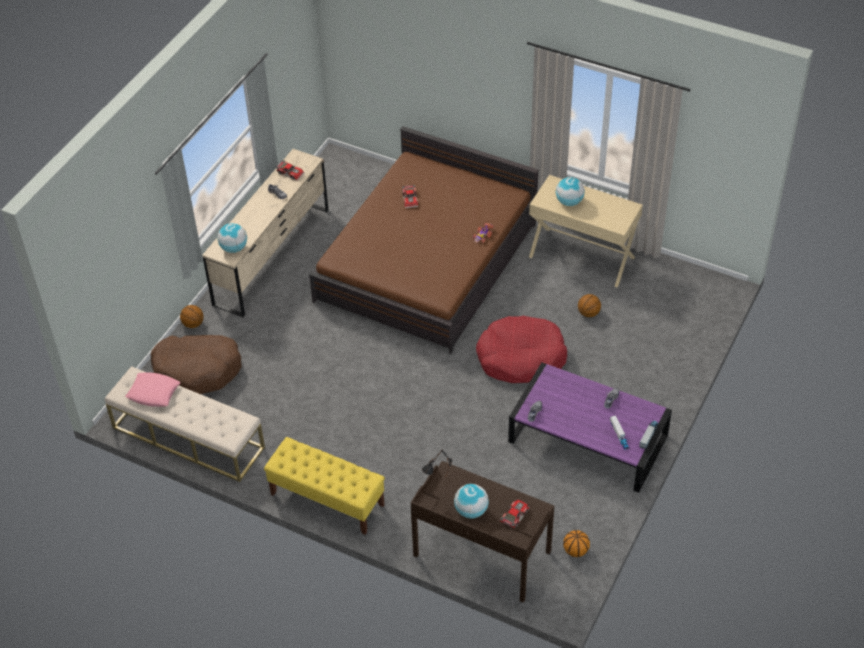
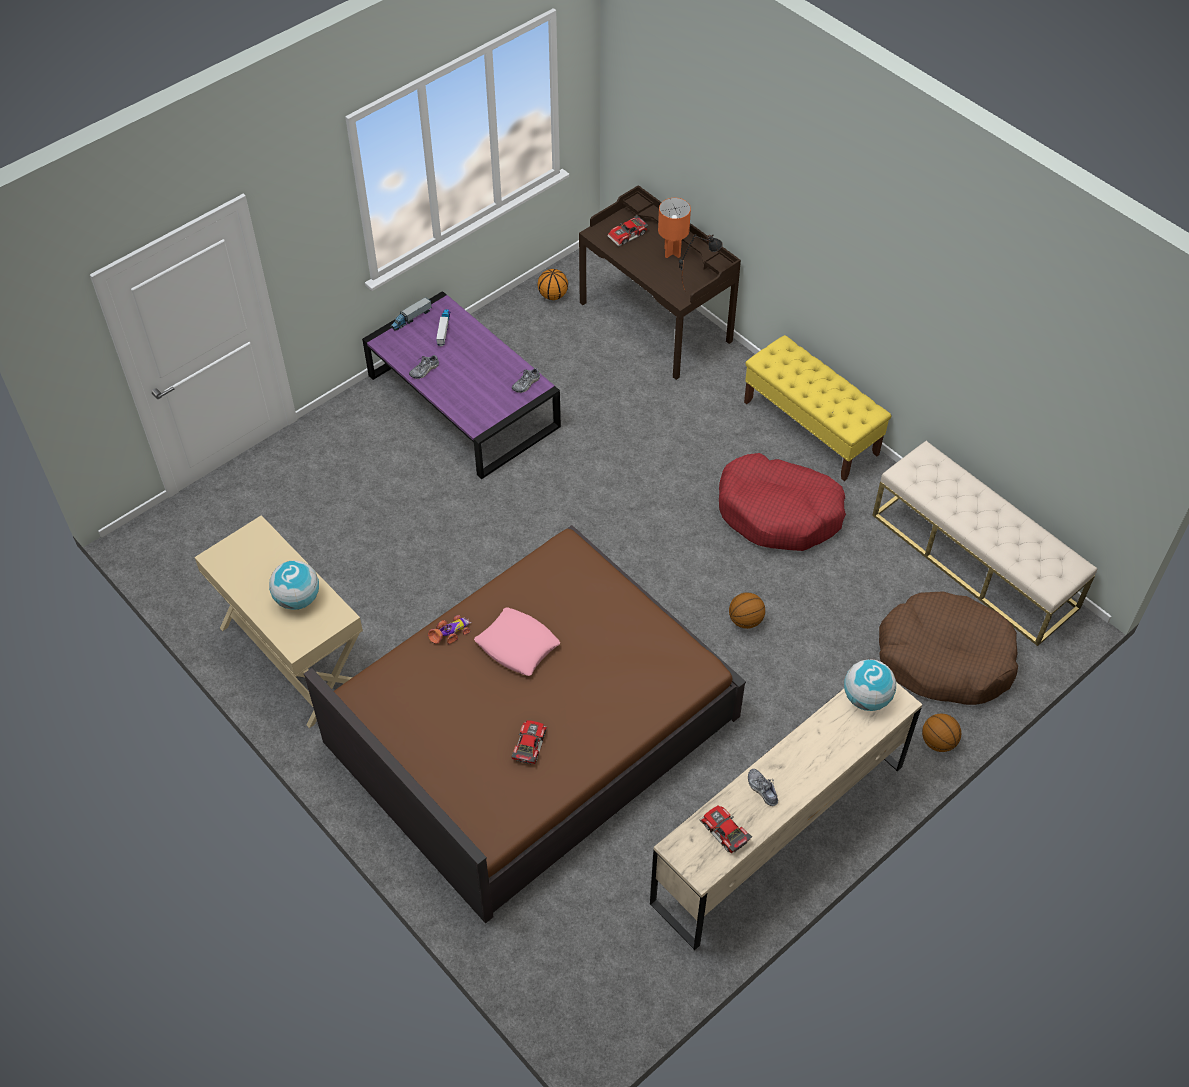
camera: 160 degrees left, 5 degrees up
pink pillow [125,372,180,407] -> pink pillow moved to [474,607,560,676]
globe [454,484,489,519] -> orange table lamp [658,198,691,258]
red dog bed [476,316,567,383] -> red dog bed moved to [719,453,846,551]
basketball [578,294,601,317] -> basketball moved to [729,592,765,629]

